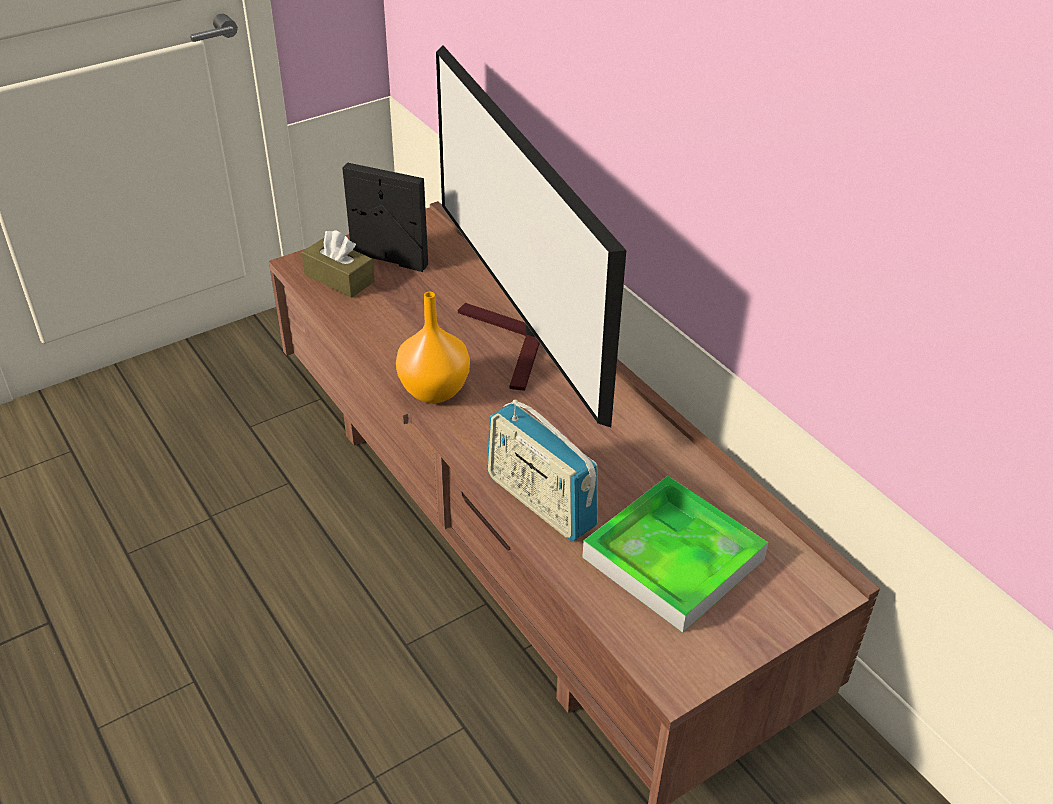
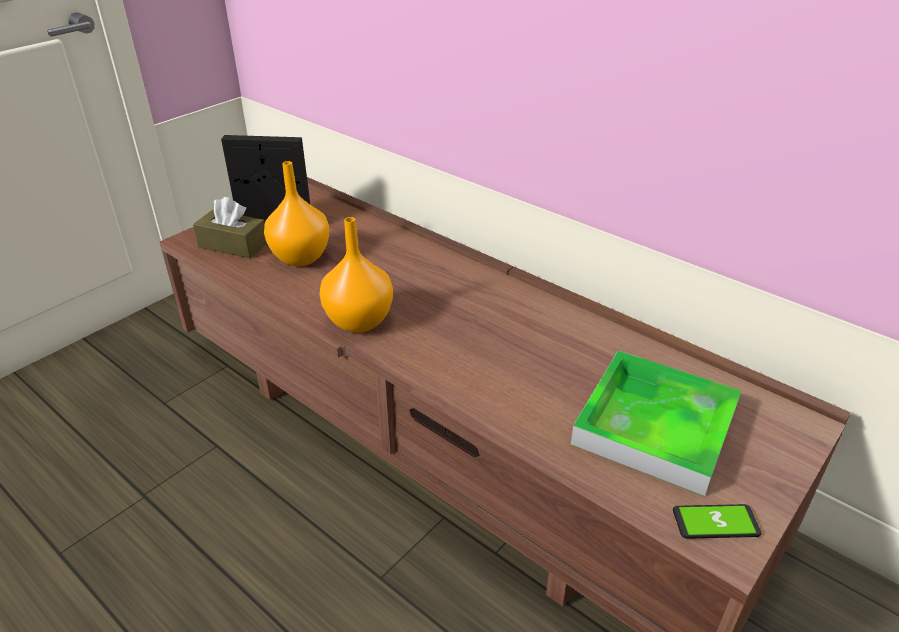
camera: 15 degrees left, 5 degrees down
television [436,45,626,427] -> none
radio [487,400,598,541] -> none
none -> orange vase [264,161,329,266]
none -> phone [673,504,761,539]

